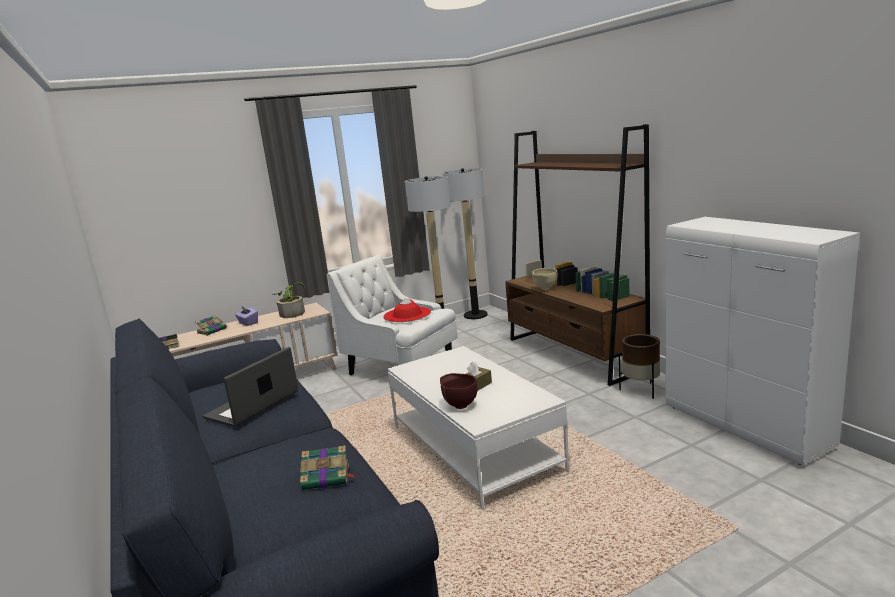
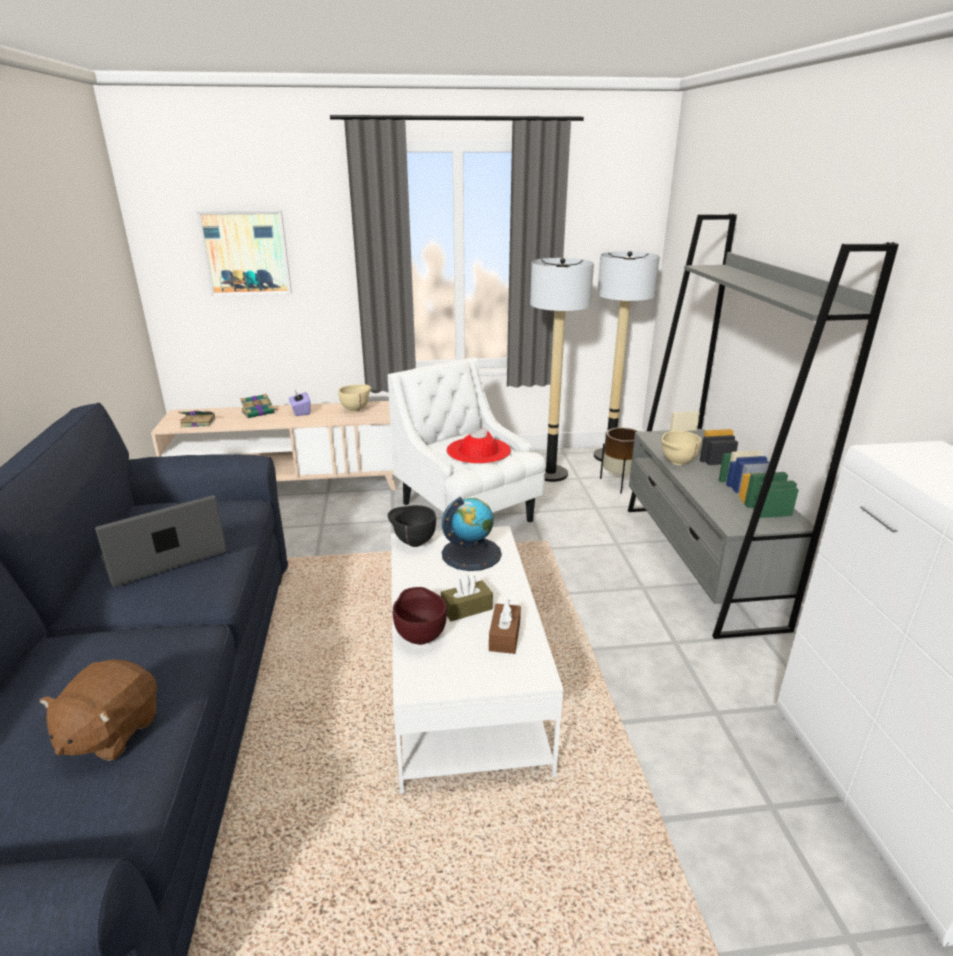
camera: 20 degrees right, 10 degrees up
potted plant [272,282,305,318] -> beige bowl [338,384,371,412]
book [300,445,356,490] -> brown plush toy [39,659,157,761]
brown bookcase [505,124,650,386] -> grey bookcase [628,214,899,639]
brown planter [619,334,660,399] -> brown planter moved to [600,427,640,494]
none -> picture [196,210,292,296]
none -> black bowl [388,505,436,547]
none -> globe [442,497,502,571]
none -> brown tissue box [489,600,521,654]

